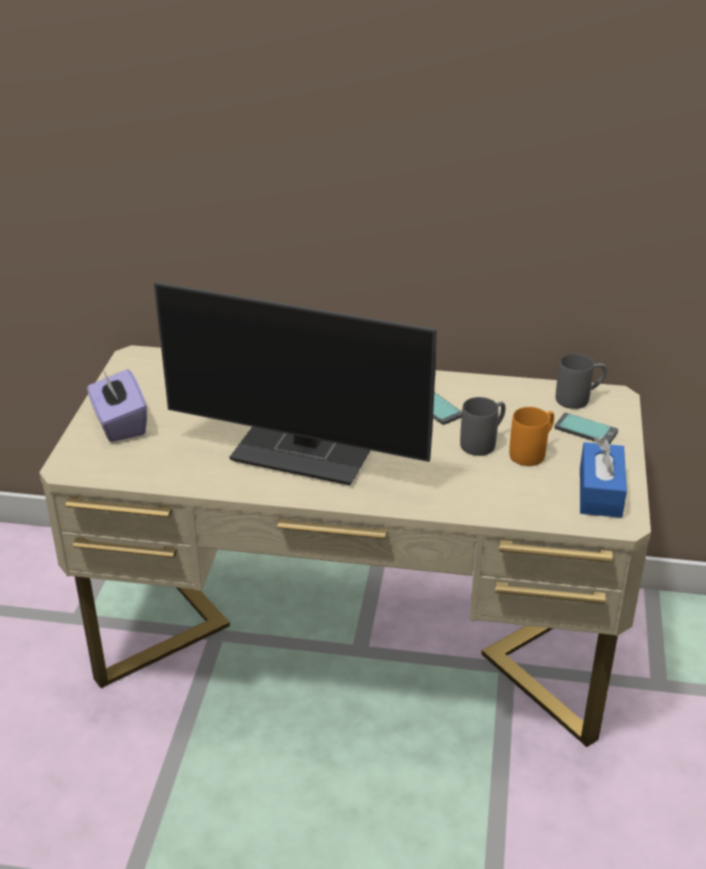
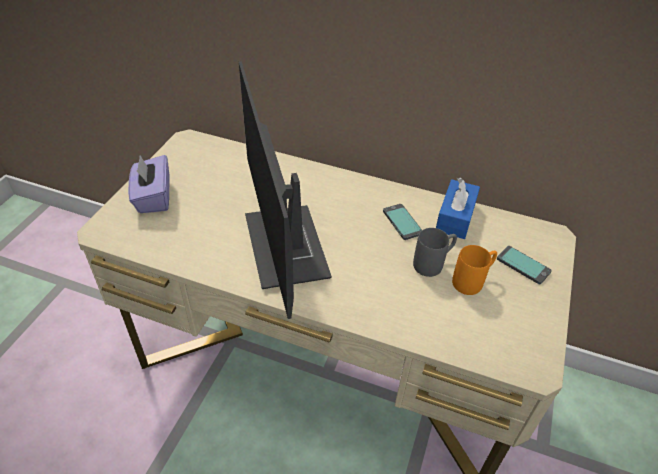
camera: 10 degrees right, 10 degrees up
monitor [154,282,437,485] -> monitor turned 45 degrees clockwise [239,61,332,319]
grey mug [556,354,607,409] -> none
blue tissue box [580,437,627,518] -> blue tissue box moved to [436,178,480,239]

